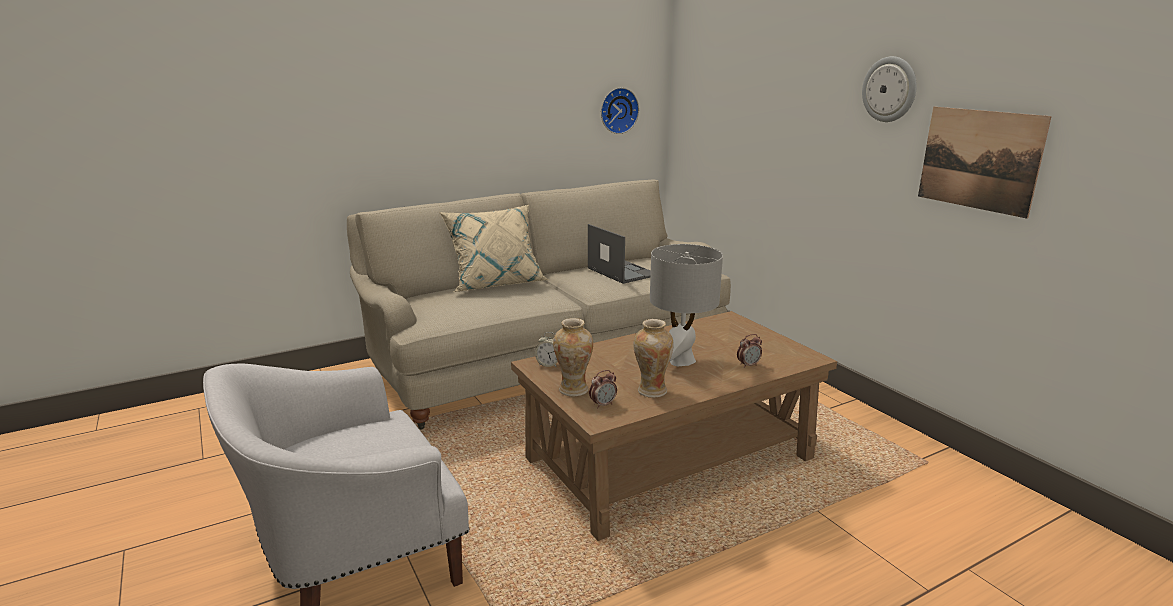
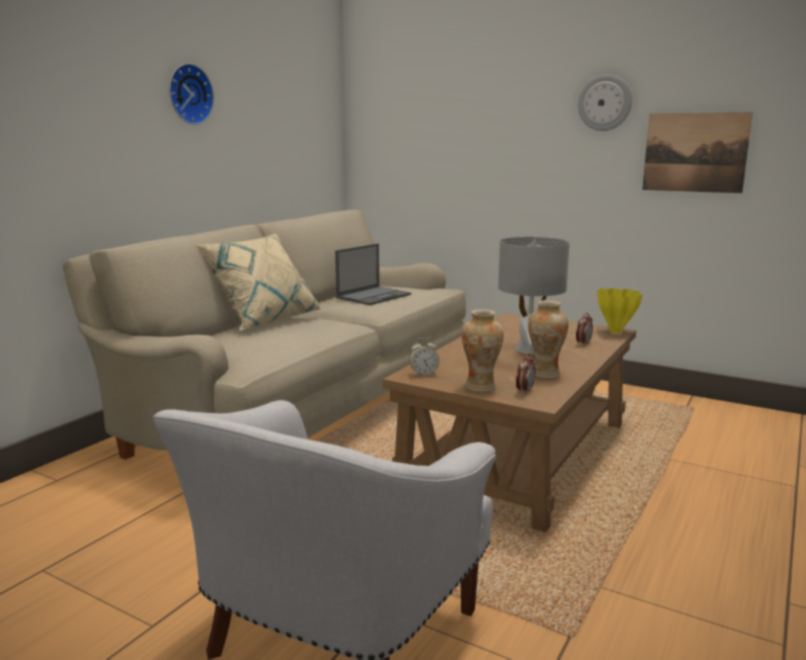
camera: 30 degrees left, 5 degrees down
laptop [588,224,651,284] -> laptop turned 105 degrees clockwise [335,244,411,305]
wall clock [601,87,639,134] -> wall clock moved to [169,63,214,125]
none -> yellow vase [597,288,643,333]

